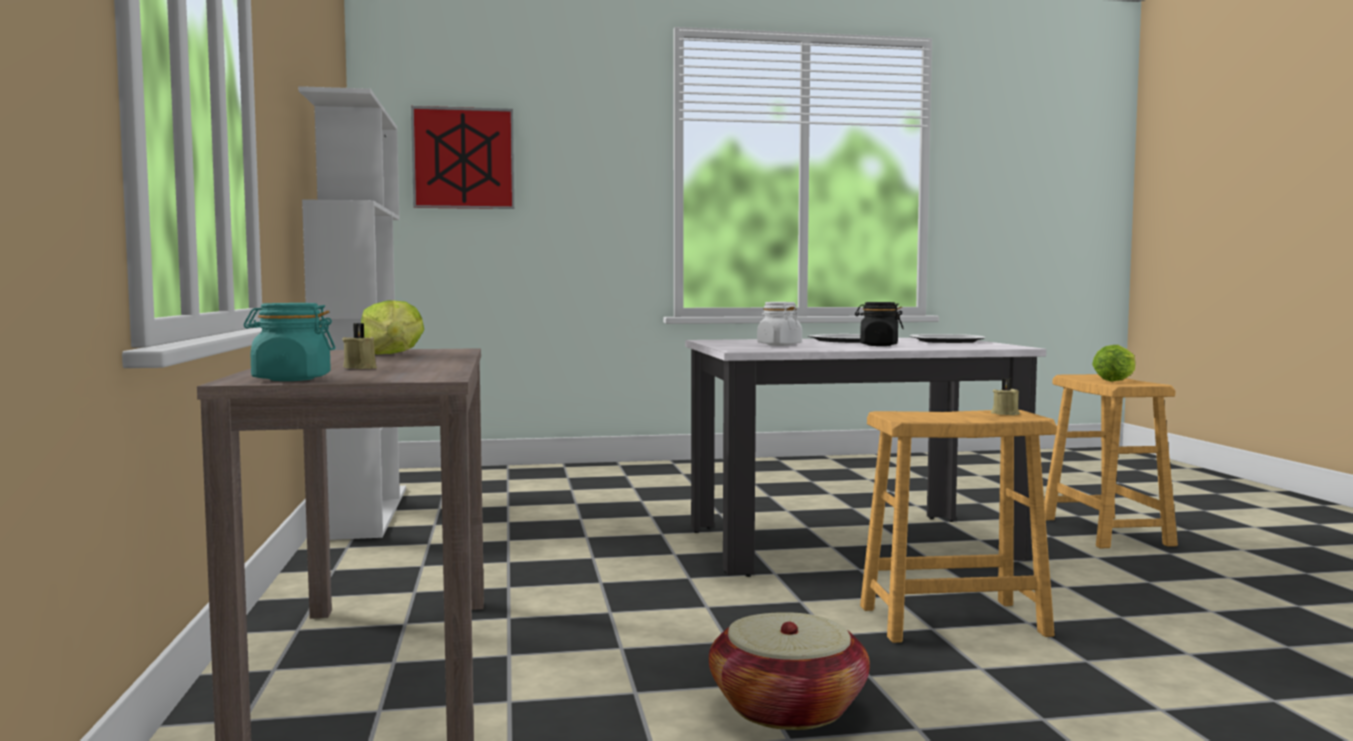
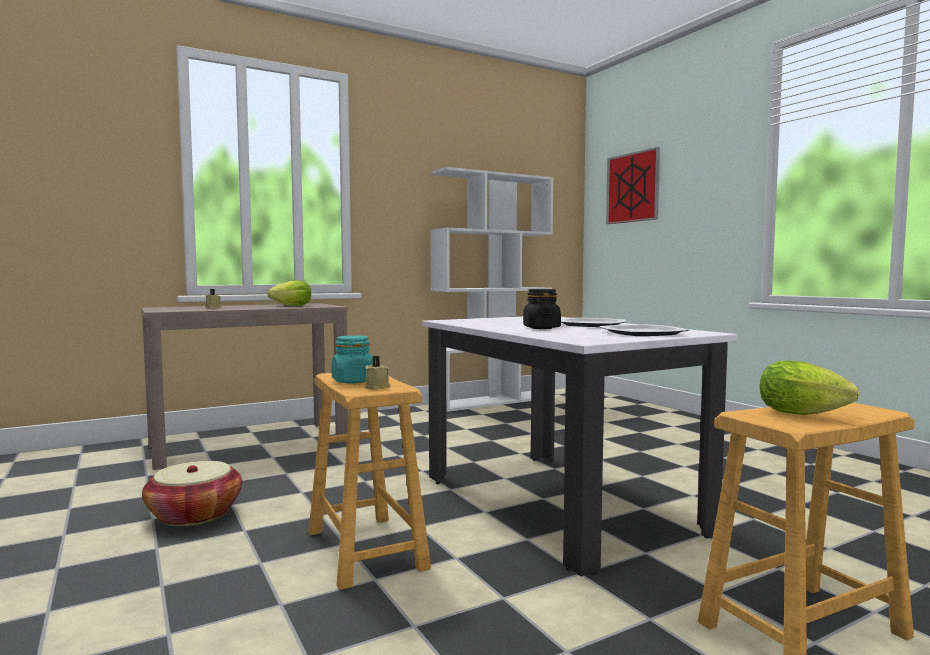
camera: 70 degrees right, 0 degrees up
turquoise jar [244,303,335,381] -> turquoise jar moved to [331,335,372,383]
white jar [757,302,802,346] -> none

